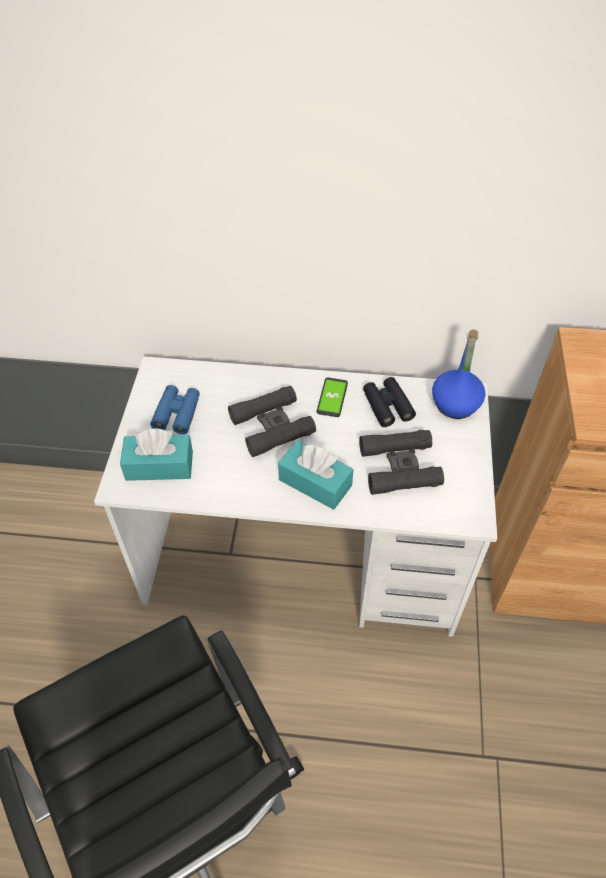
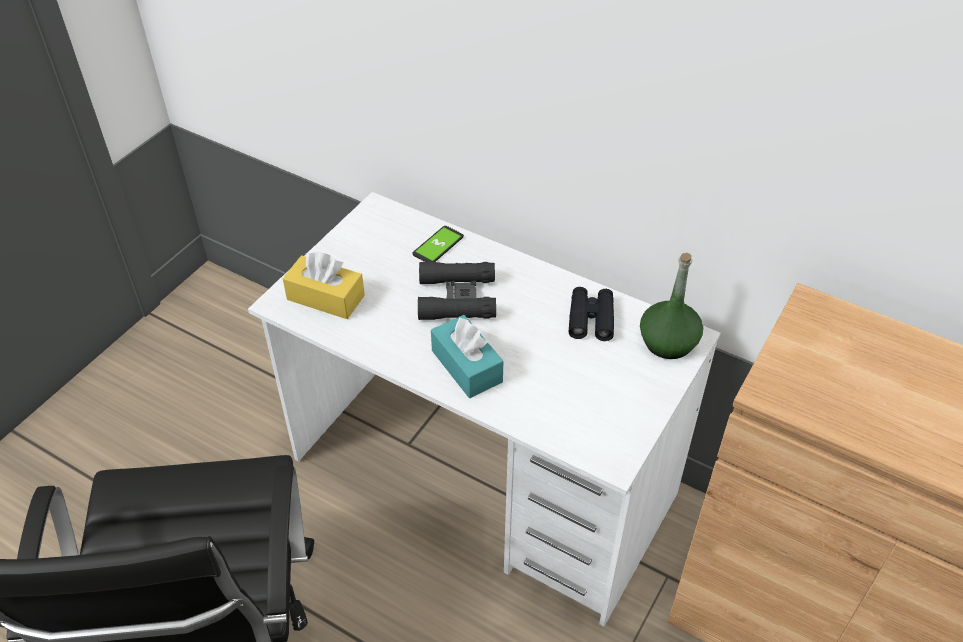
camera: 25 degrees right, 5 degrees down
turquoise tissue box [120,428,193,481] -> yellow tissue box [283,252,365,319]
blue binoculars [150,385,200,434] -> none
phone [317,378,348,417] -> phone moved to [412,226,464,262]
black binoculars [359,430,444,495] -> none
blue bottle [432,329,485,419] -> green bottle [640,253,703,359]

